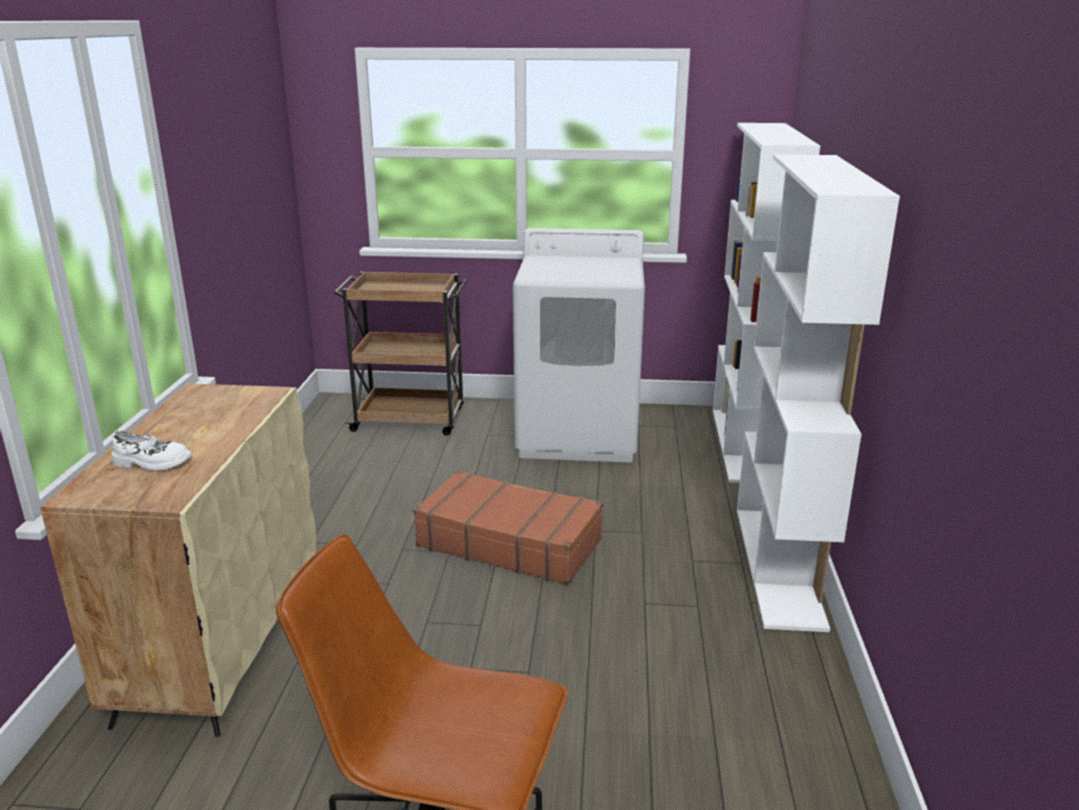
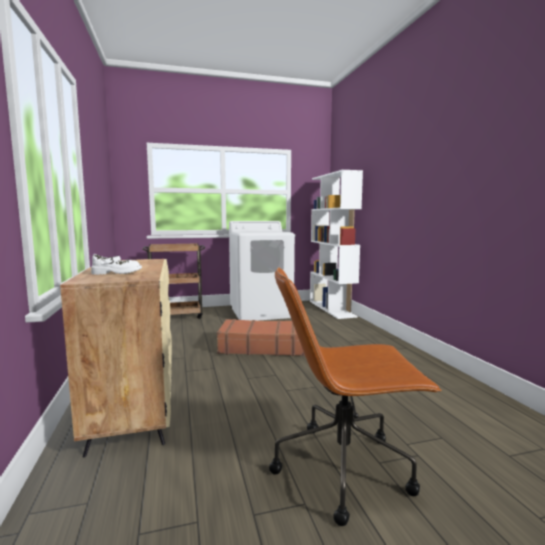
camera: 20 degrees left, 15 degrees down
white bookcase [737,154,900,632] -> none

